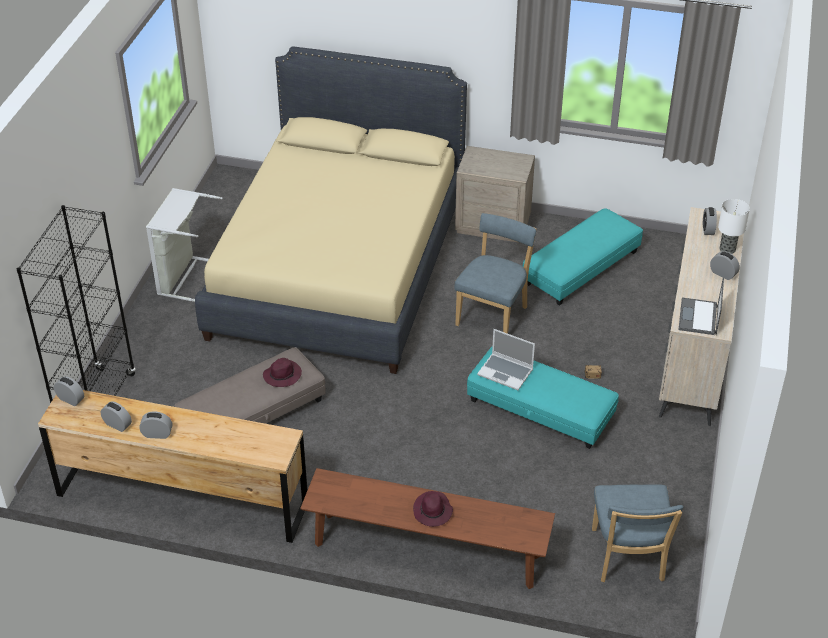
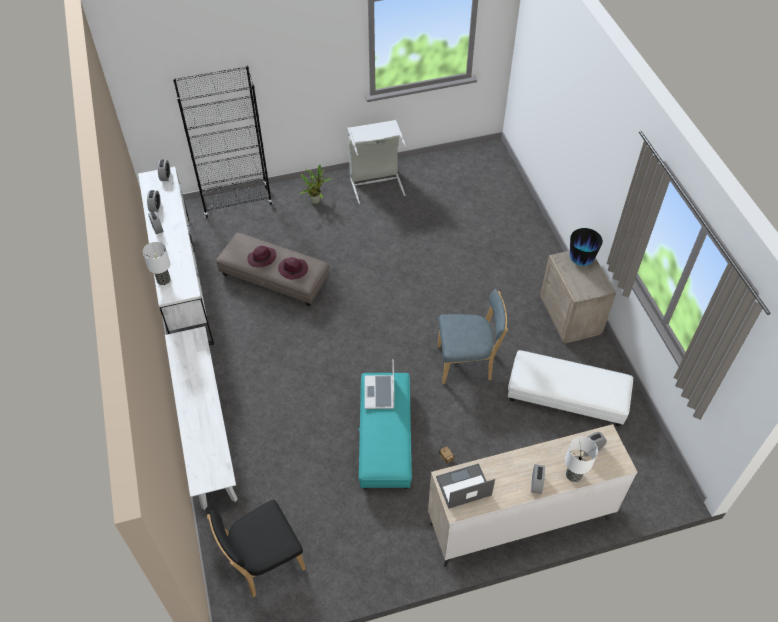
camera: 60 degrees right, 10 degrees up
brown dresser [38,390,307,543] -> white dresser [138,167,214,345]
beige bed [195,46,467,374] -> none
brown bench [300,468,555,589] -> white bench [165,326,238,510]
purple hat [413,491,453,527] -> purple hat moved to [247,246,276,267]
turquoise ottoman [523,208,643,306] -> white ottoman [508,350,633,426]
blue chair [592,484,684,582] -> black chair [207,500,306,597]
none -> table lamp [142,242,171,285]
none -> potted plant [299,165,332,204]
none -> vase [570,228,603,266]

